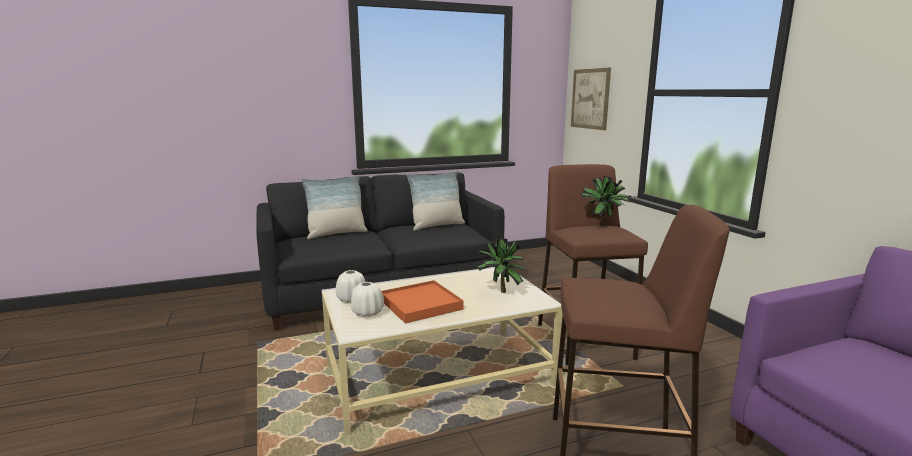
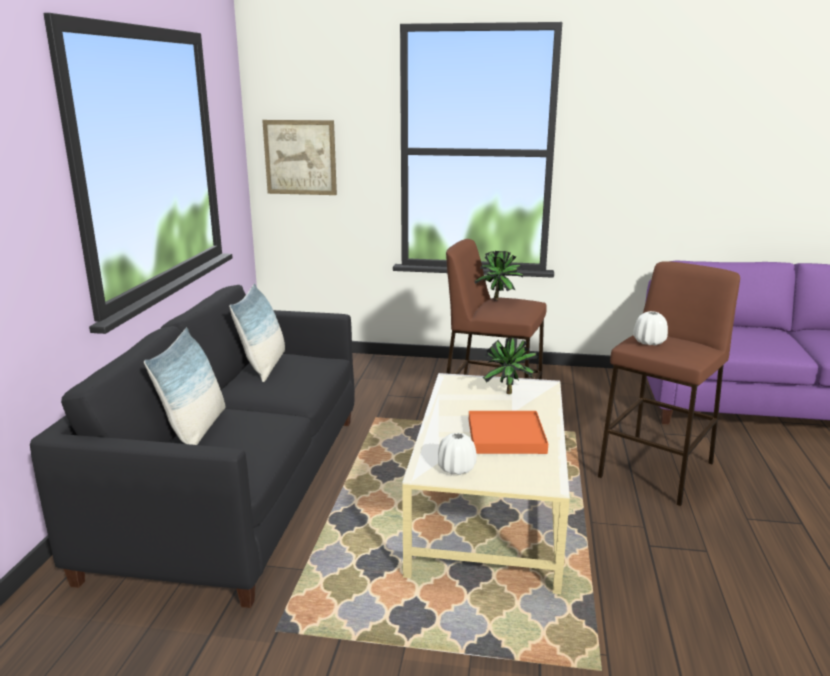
camera: 60 degrees left, 5 degrees up
white vase [351,282,384,317] -> white vase moved to [633,311,668,345]

